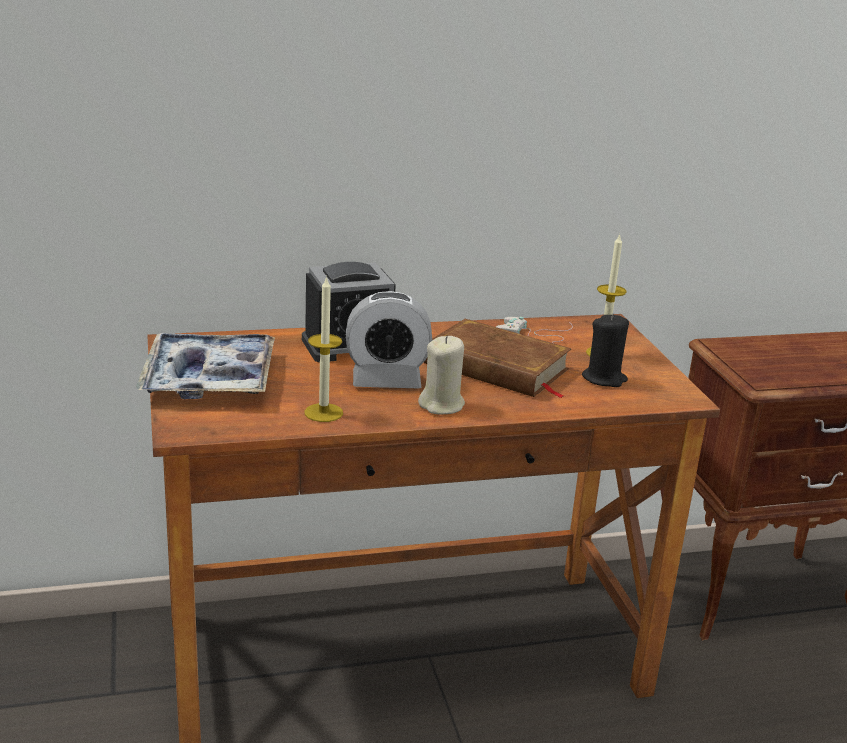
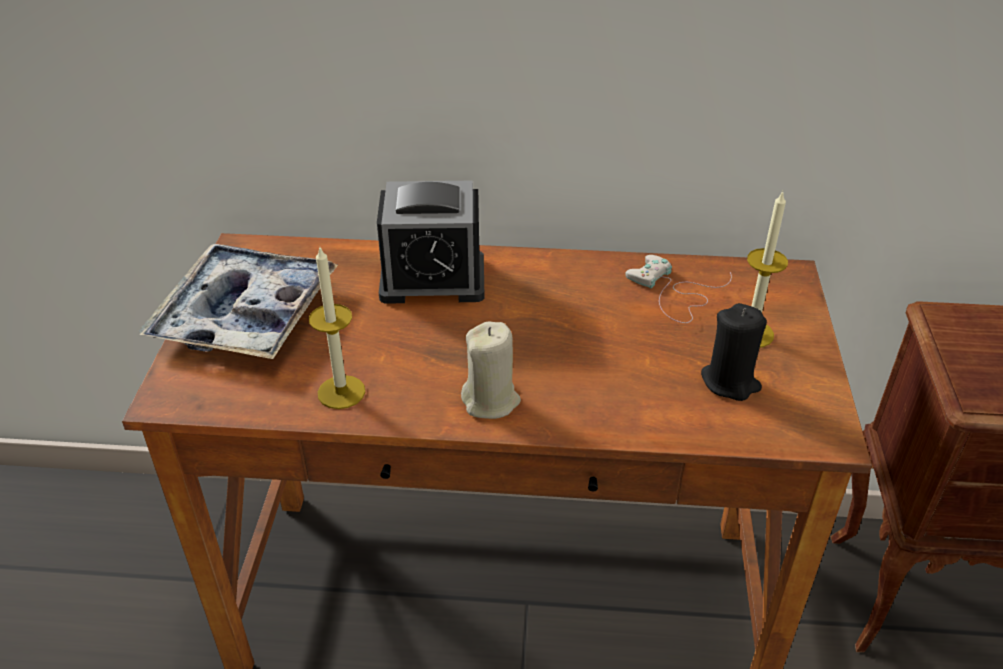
camera: 20 degrees right, 15 degrees up
alarm clock [346,291,432,388] -> none
brown book [424,319,571,398] -> none

